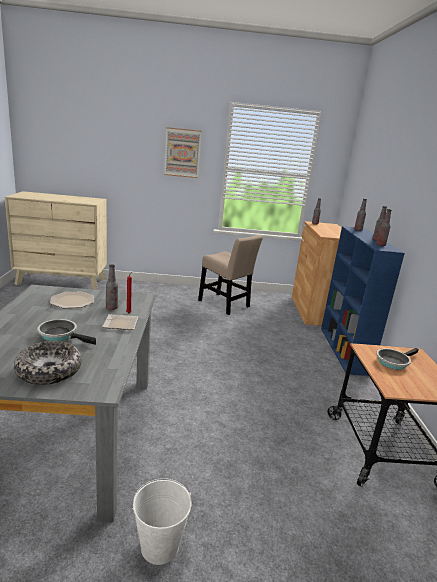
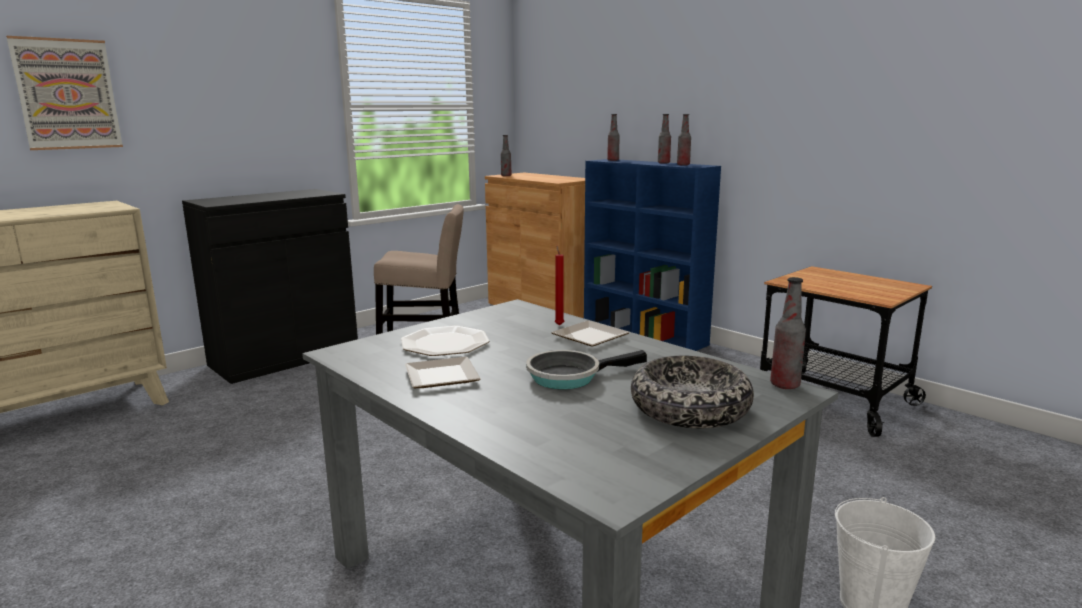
camera: 40 degrees left, 5 degrees down
bottle [106,264,118,310] -> bottle moved to [770,277,806,389]
picture [164,127,202,178] -> picture moved to [6,36,123,150]
frying pan [376,348,419,370] -> none
none -> black cabinet [182,189,358,384]
none -> plate [405,357,481,388]

